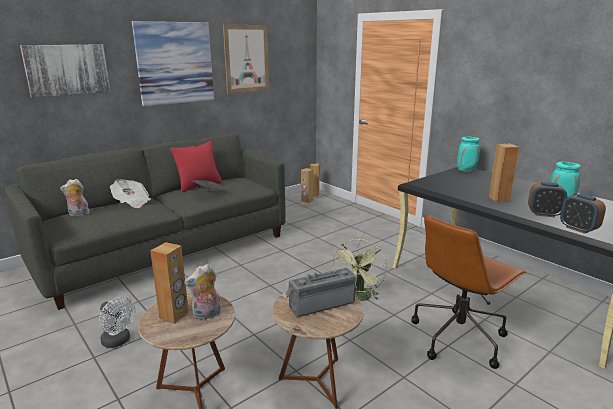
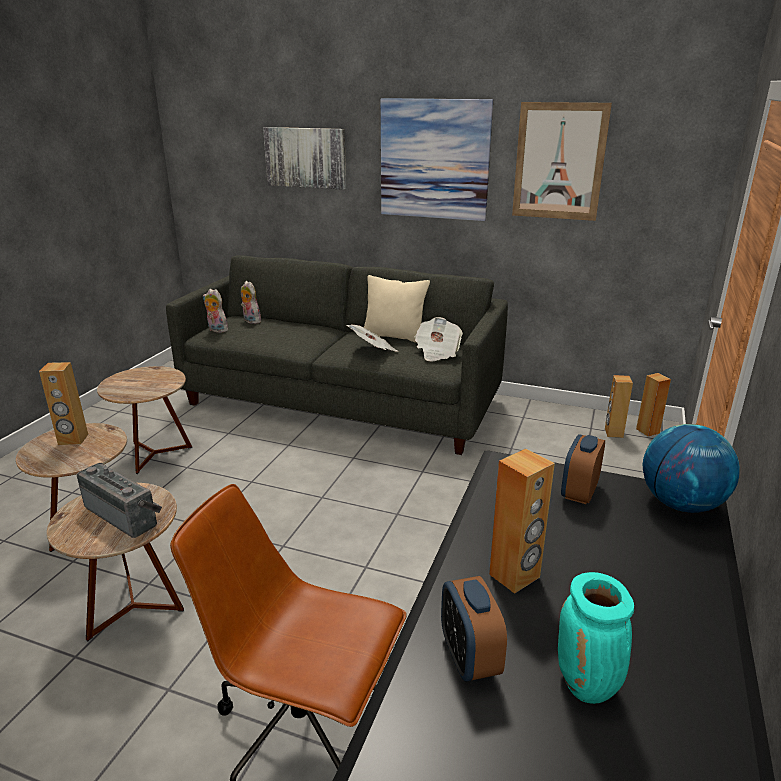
camera: 60 degrees right, 5 degrees up
white fan [99,297,135,348] -> brown side table [97,366,192,474]
newspaper [110,179,151,208] -> newspaper moved to [414,317,463,361]
red pillow [170,141,222,192] -> beige pillow [364,275,430,343]
plush toy [184,263,221,321] -> plush toy moved to [203,289,228,333]
green fan [333,239,387,301] -> none
turquoise vase [457,137,480,172] -> globe [643,424,740,513]
alarm clock [560,193,606,234] -> alarm clock moved to [561,434,605,504]

